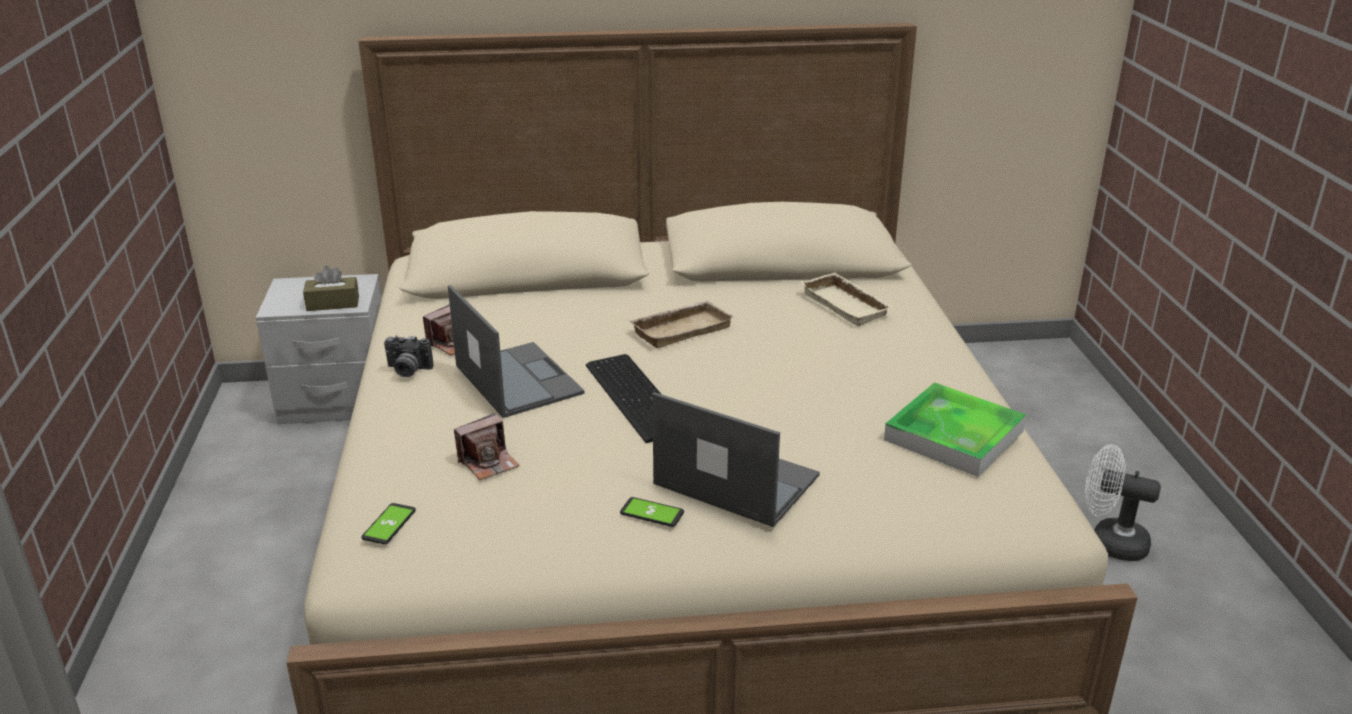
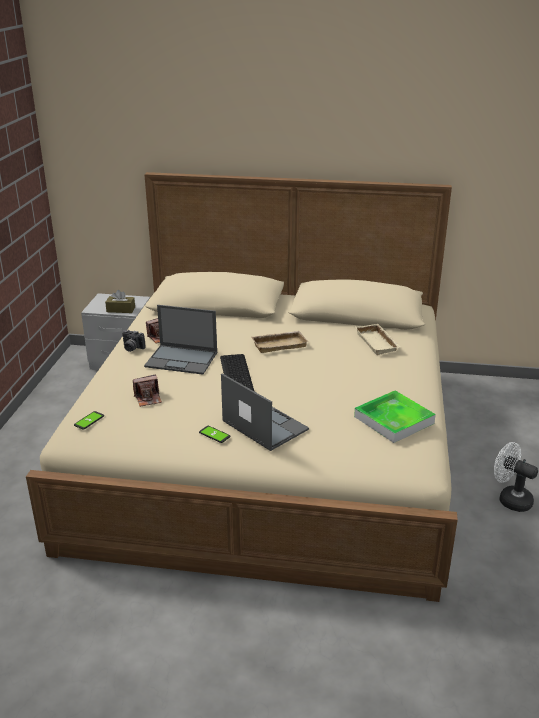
camera: 15 degrees right, 0 degrees up
laptop [448,285,585,418] -> laptop turned 120 degrees clockwise [144,305,217,375]

